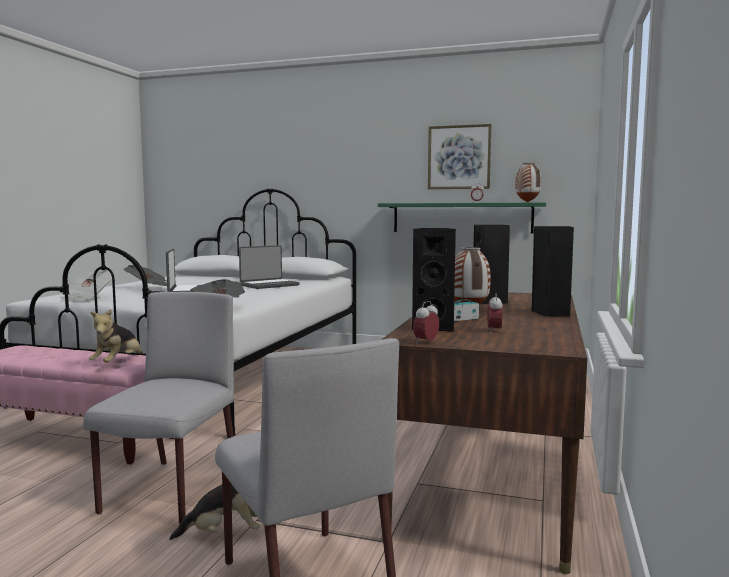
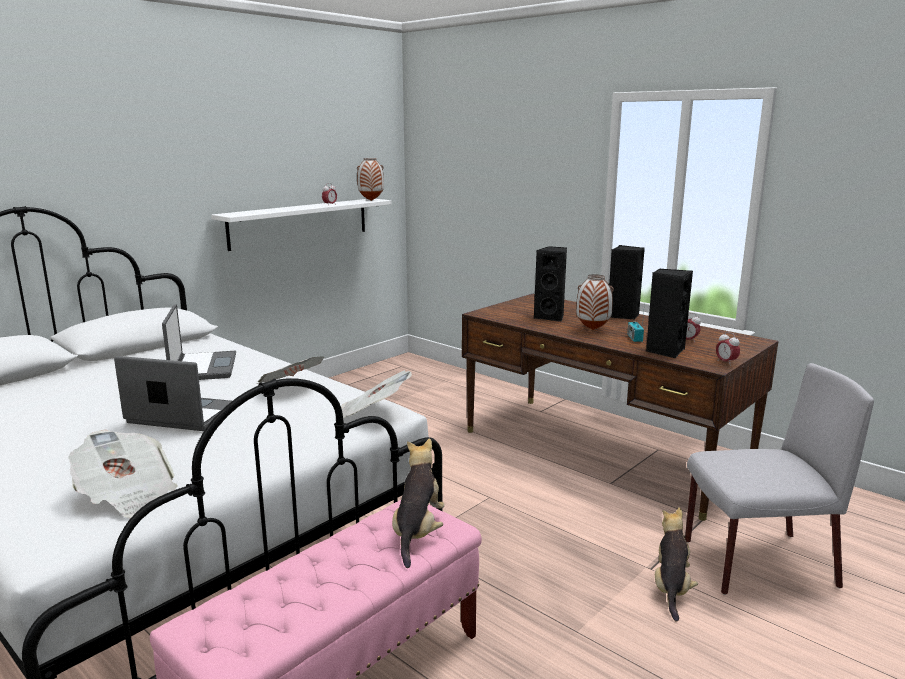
camera: 65 degrees left, 10 degrees up
grey chair [83,292,234,524] -> none
plush toy [89,309,142,363] -> plush toy turned 120 degrees counterclockwise [392,438,445,568]
newspaper [124,265,167,286] -> newspaper moved to [258,356,324,383]
green shelf [378,202,546,233] -> white shelf [211,199,391,251]
picture [428,124,491,189] -> none

